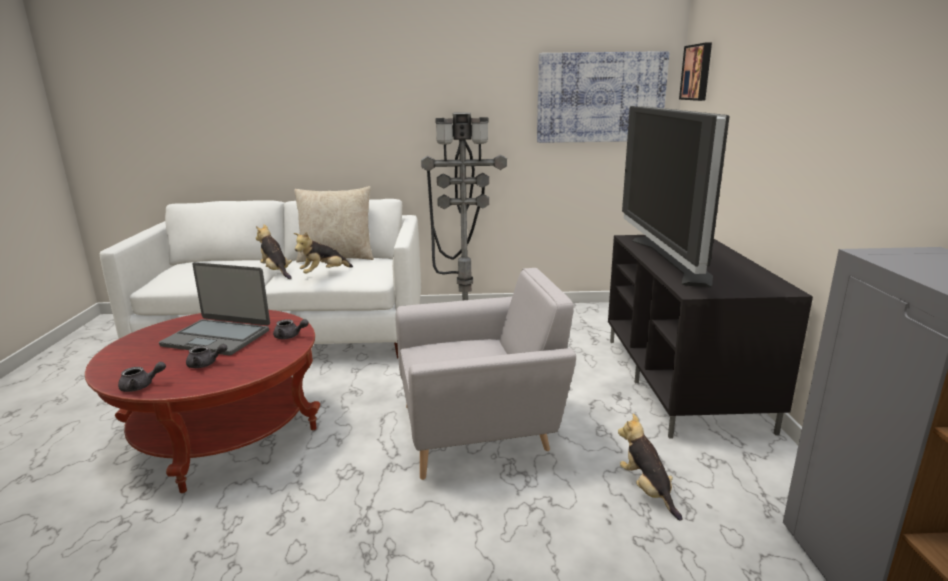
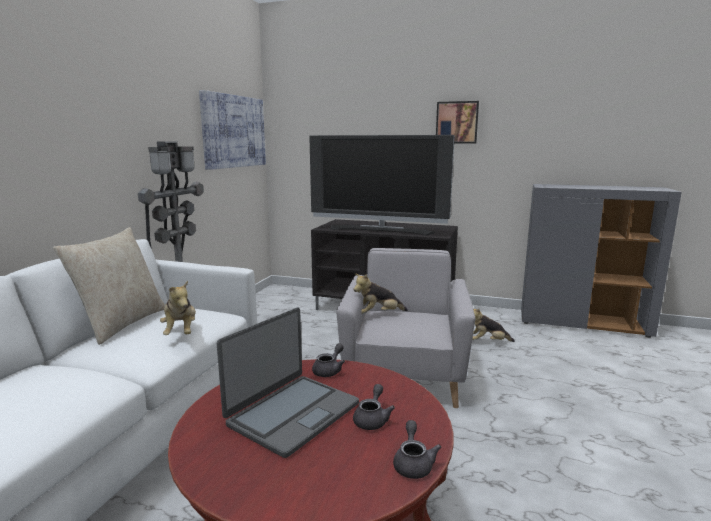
camera: 70 degrees left, 5 degrees down
plush toy [256,224,292,279] -> plush toy moved to [354,273,408,314]
picture [679,43,712,101] -> picture moved to [436,101,479,143]

